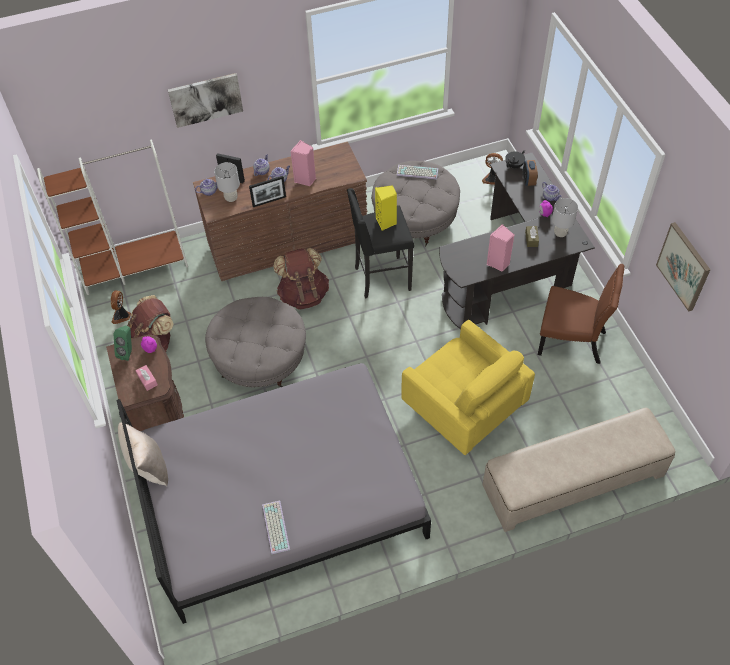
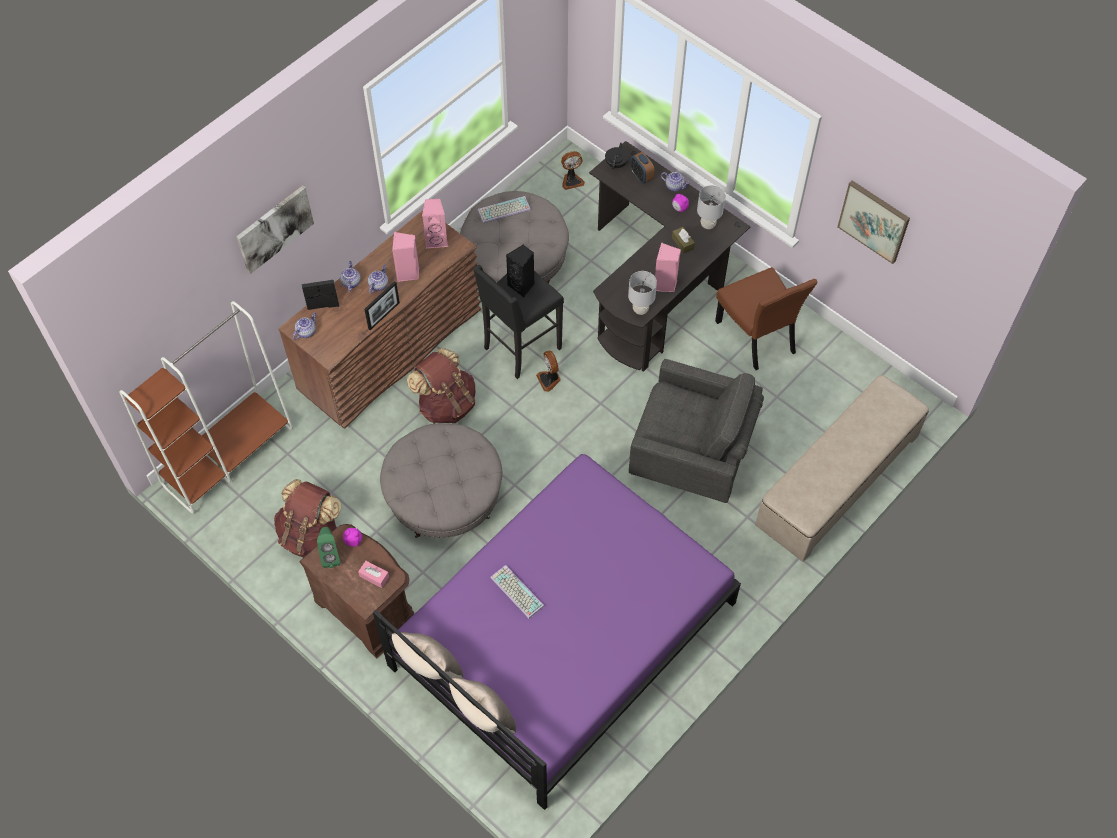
camera: 30 degrees left, 5 degrees up
fan [111,291,131,324] -> fan moved to [536,351,561,392]
grey bed [116,363,431,624] -> purple bed [373,454,741,810]
grey table lamp [214,162,240,202] -> grey table lamp moved to [628,271,657,315]
keyboard [262,500,290,554] -> keyboard moved to [490,565,544,619]
yellow speaker [375,185,397,230] -> black speaker [506,245,535,298]
yellow armchair [401,320,535,455] -> grey armchair [629,359,764,503]
brown chair [538,264,624,364] -> brown chair turned 75 degrees clockwise [715,267,817,370]
none -> pink speaker [422,199,448,248]
none -> beige pillow [449,678,516,734]

